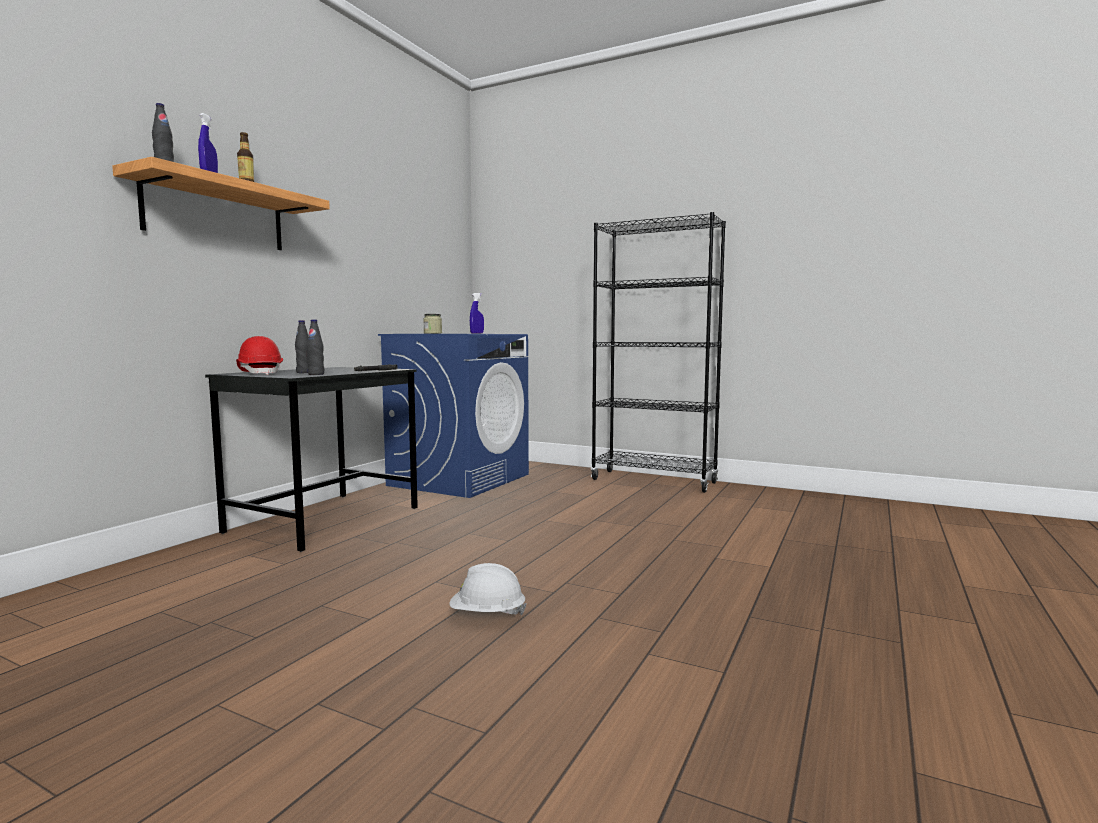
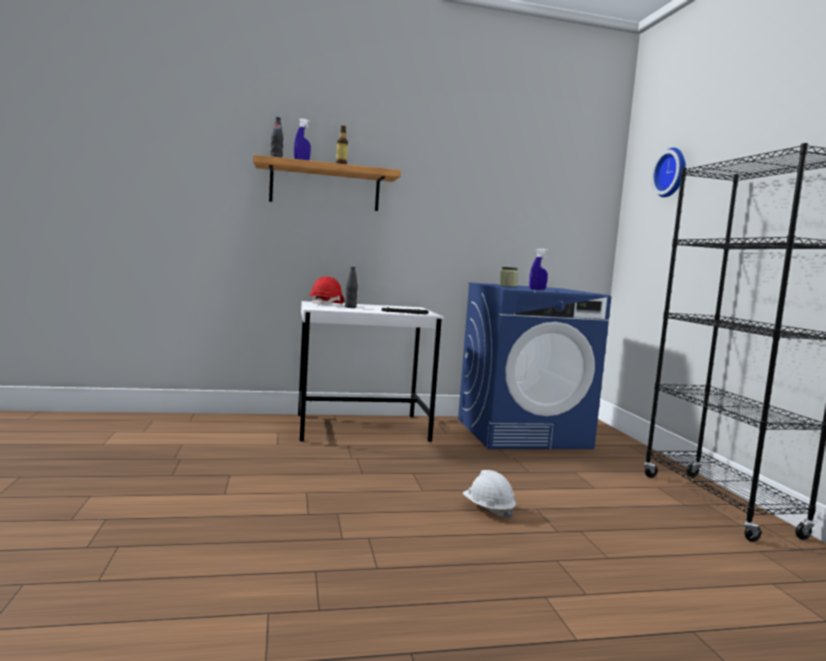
camera: 50 degrees right, 0 degrees up
black desk [205,367,418,552] -> white desk [298,301,444,442]
black bottle [307,319,324,375] -> none
white hard hat [449,563,527,615] -> white hard hat moved to [463,470,516,520]
none -> wall clock [651,148,686,197]

